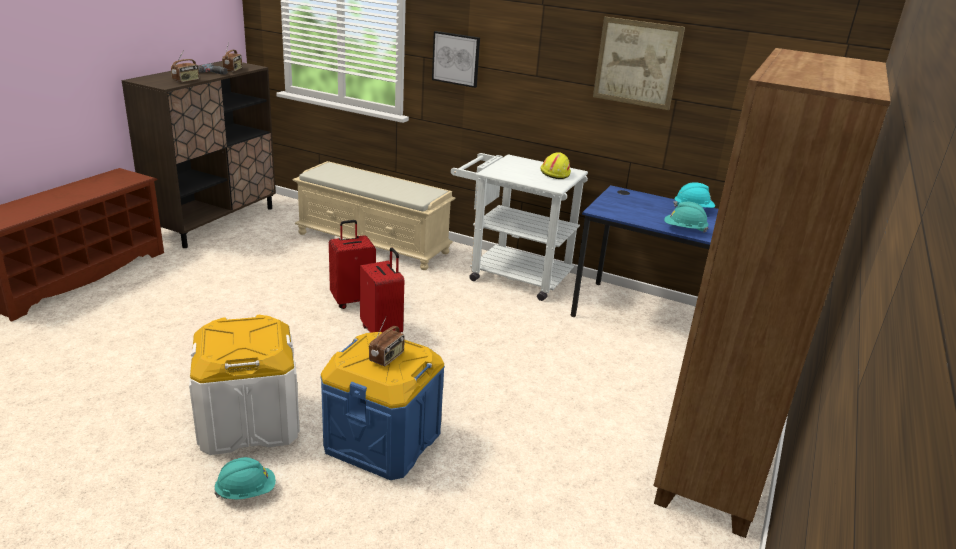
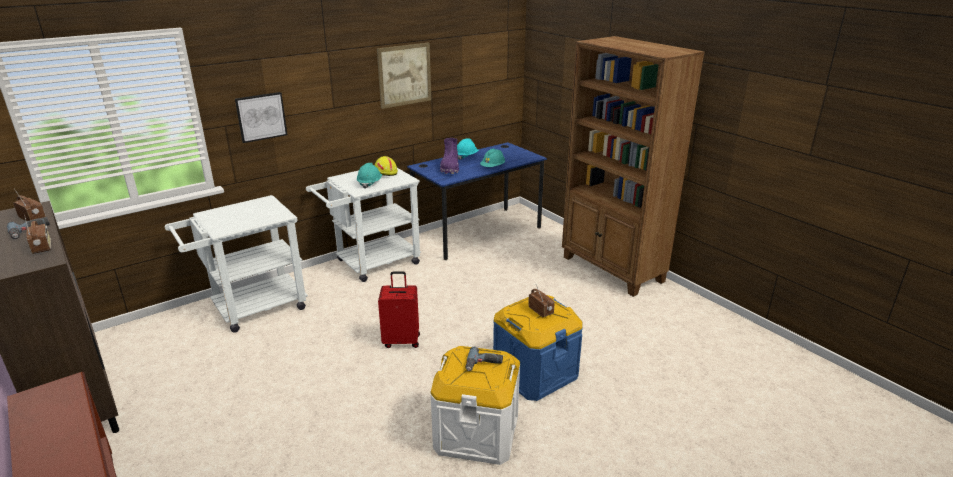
camera: 60 degrees left, 0 degrees up
turquoise hard hat [214,457,276,499] -> turquoise hard hat moved to [357,163,382,189]
beige bench [293,161,455,270] -> white cart [165,195,308,333]
red suitcase [329,220,376,309] -> none
none -> purple boot [440,138,459,174]
none -> power drill [465,347,503,371]

